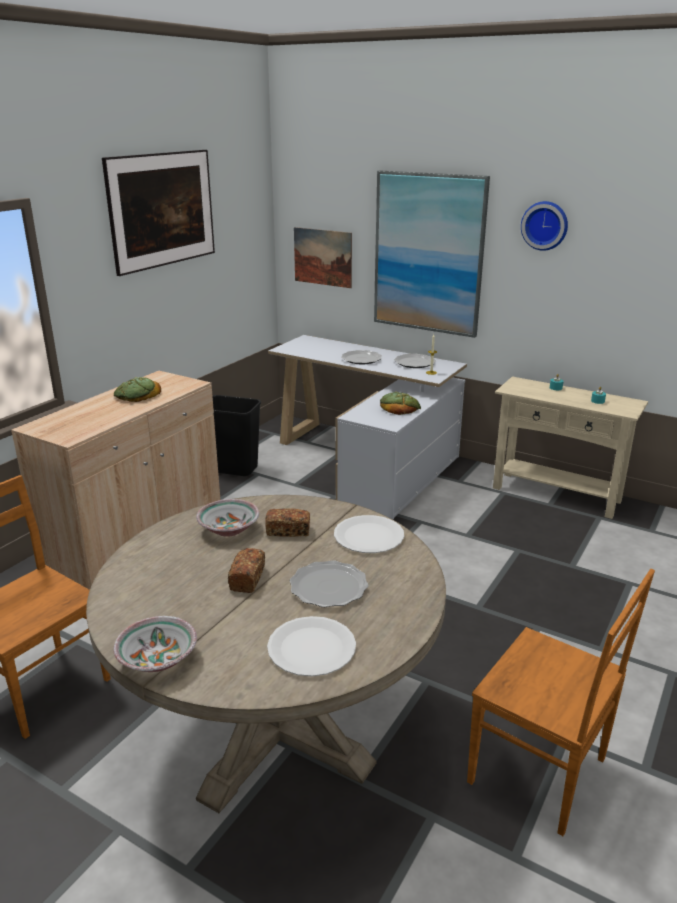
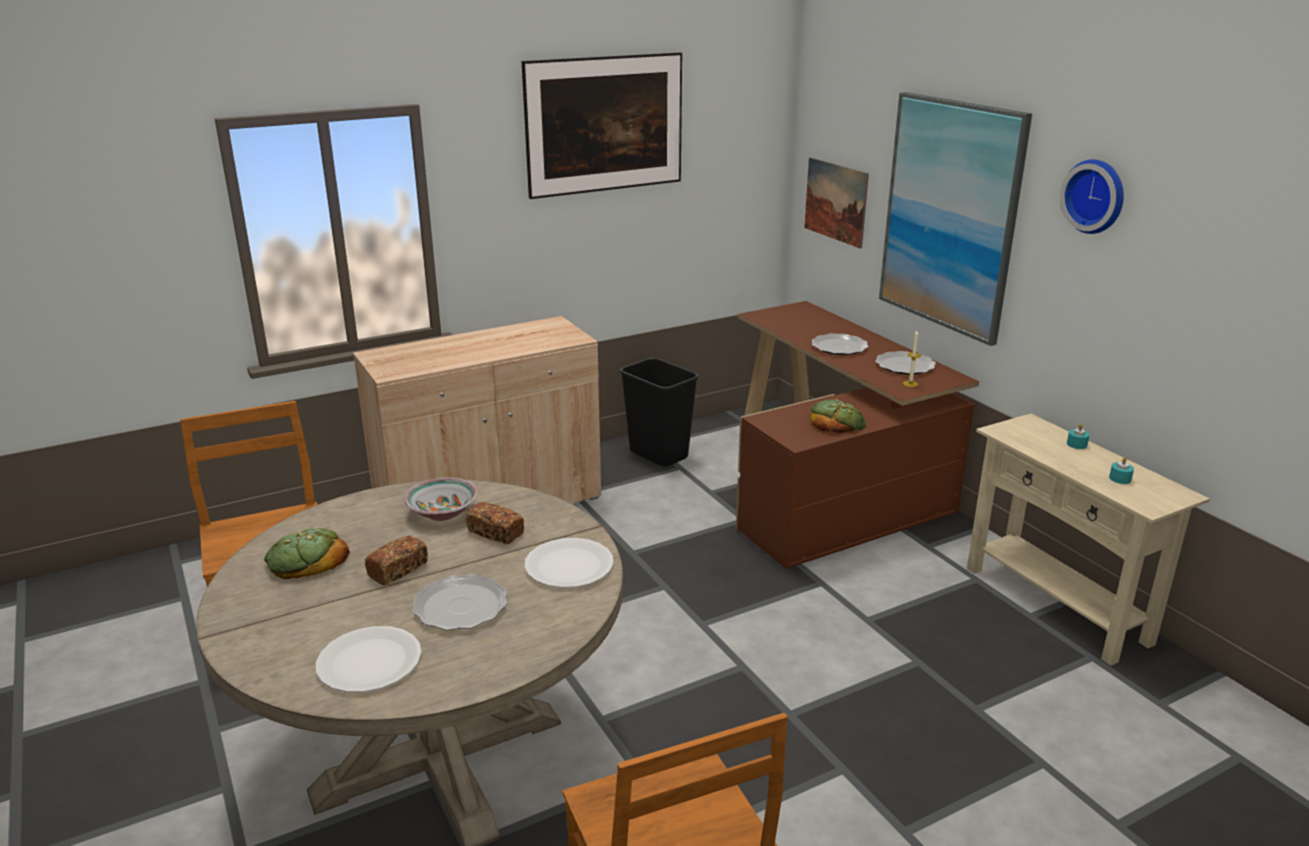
camera: 30 degrees right, 0 degrees up
bowl [113,616,197,672] -> none
bread [114,377,161,402] -> bread moved to [264,527,350,579]
white desk [268,335,467,519] -> brown desk [736,301,979,569]

